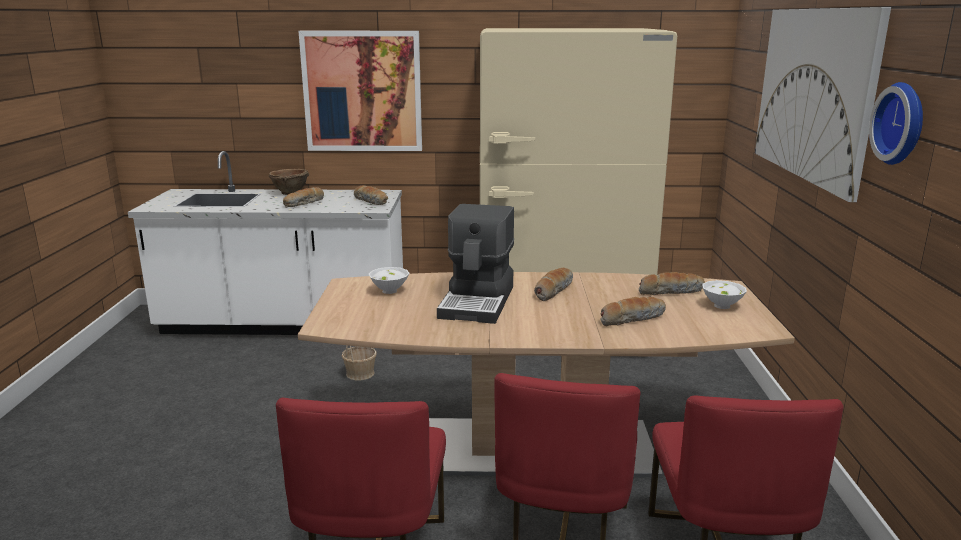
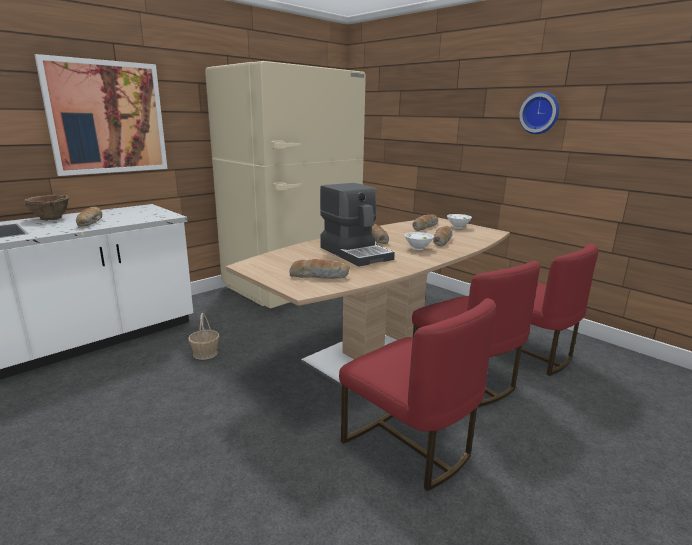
camera: 45 degrees left, 0 degrees up
bread [354,185,388,205] -> bread moved to [289,259,350,279]
white bowl [369,267,409,294] -> white bowl moved to [404,232,434,250]
picture [755,7,891,202] -> none

